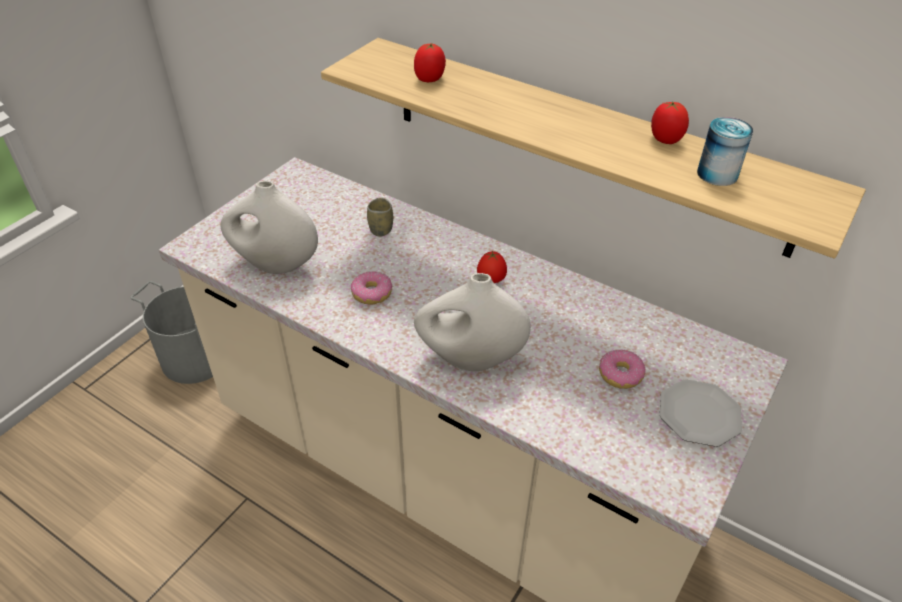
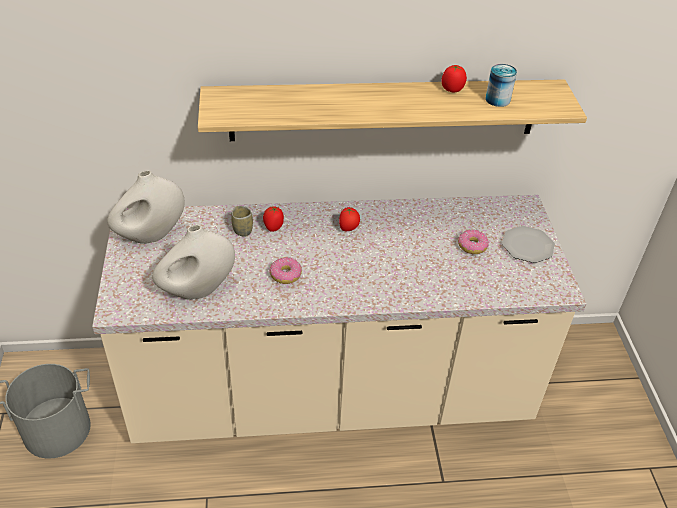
camera: 40 degrees left, 0 degrees up
tomato [414,44,446,82] -> tomato moved to [263,206,284,232]
white vase [414,273,531,371] -> white vase moved to [107,170,185,244]

